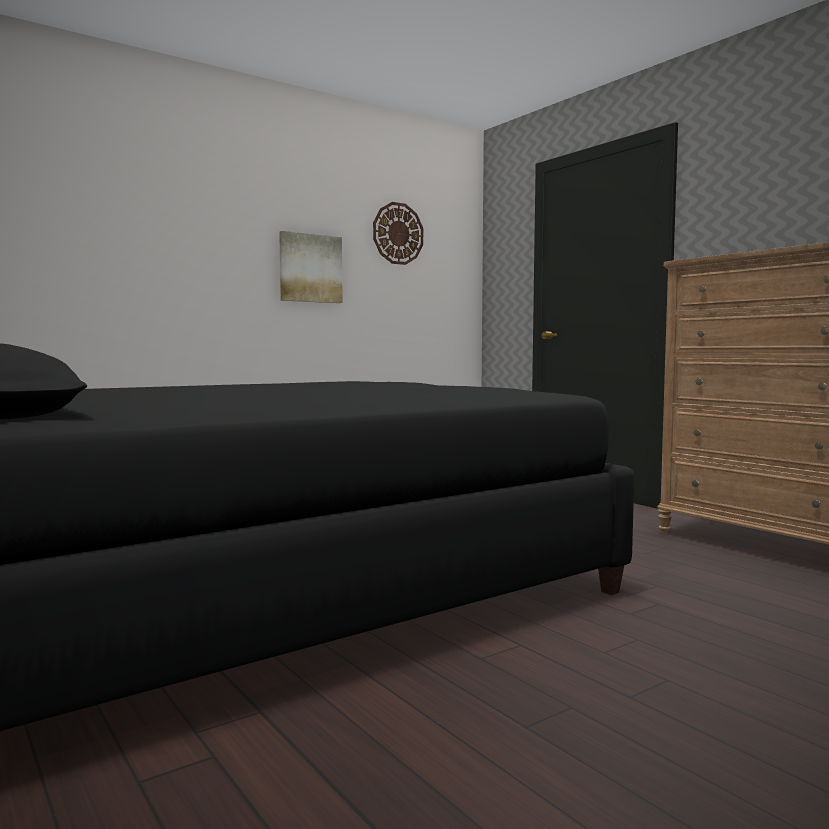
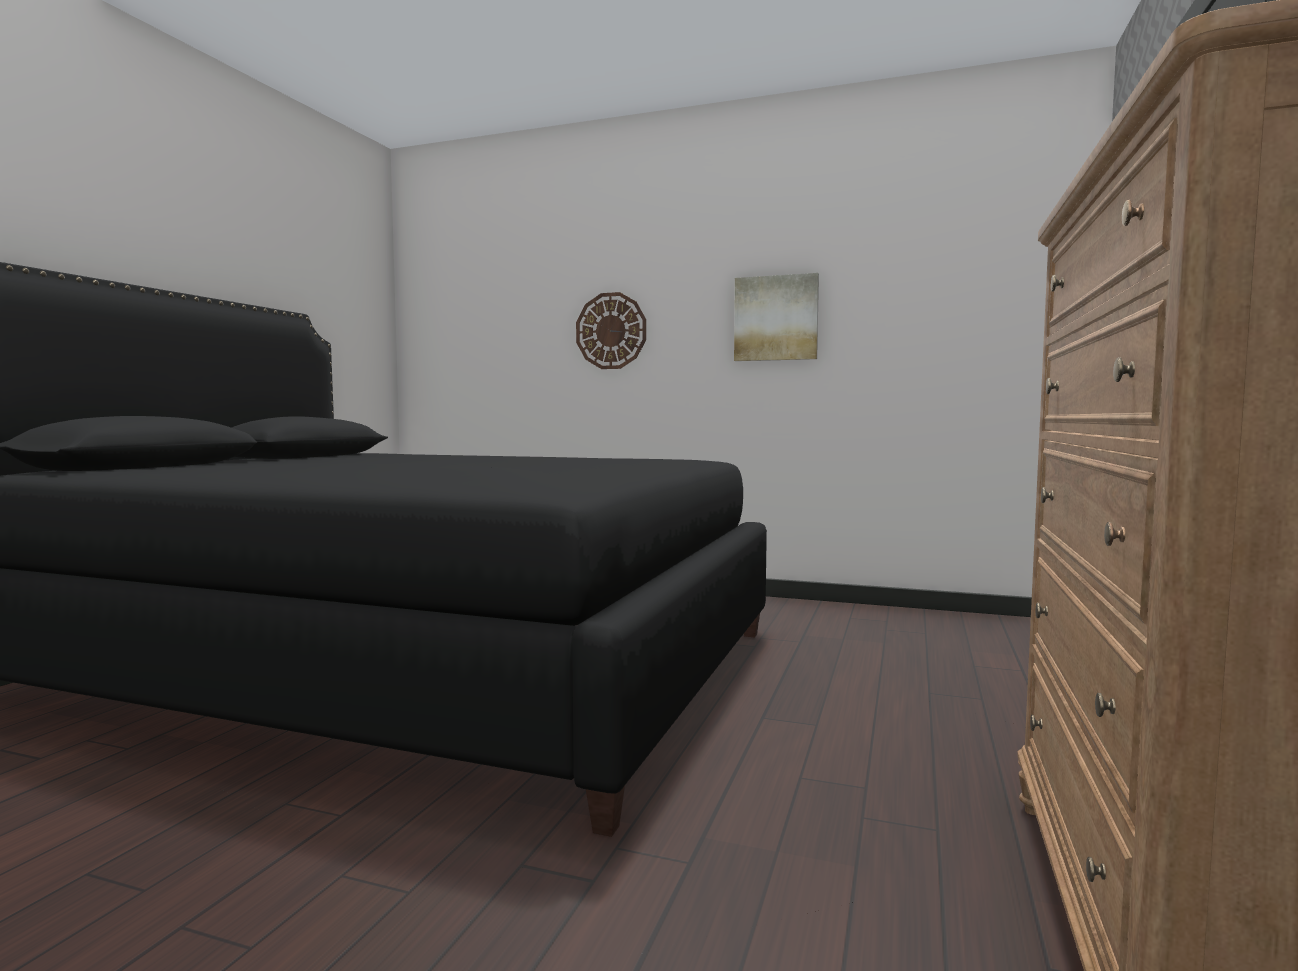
camera: 55 degrees right, 0 degrees up
wall clock [373,202,423,265] -> wall clock moved to [576,292,646,369]

